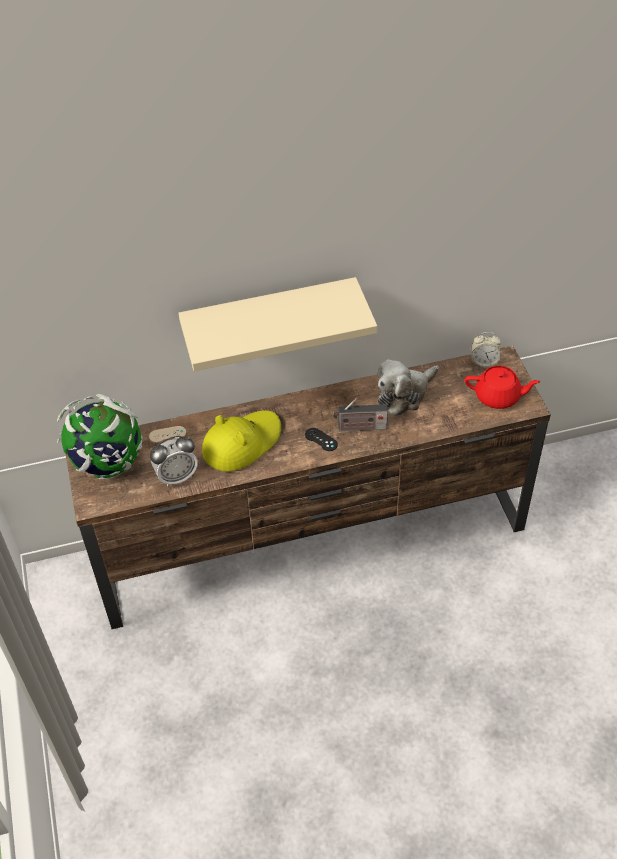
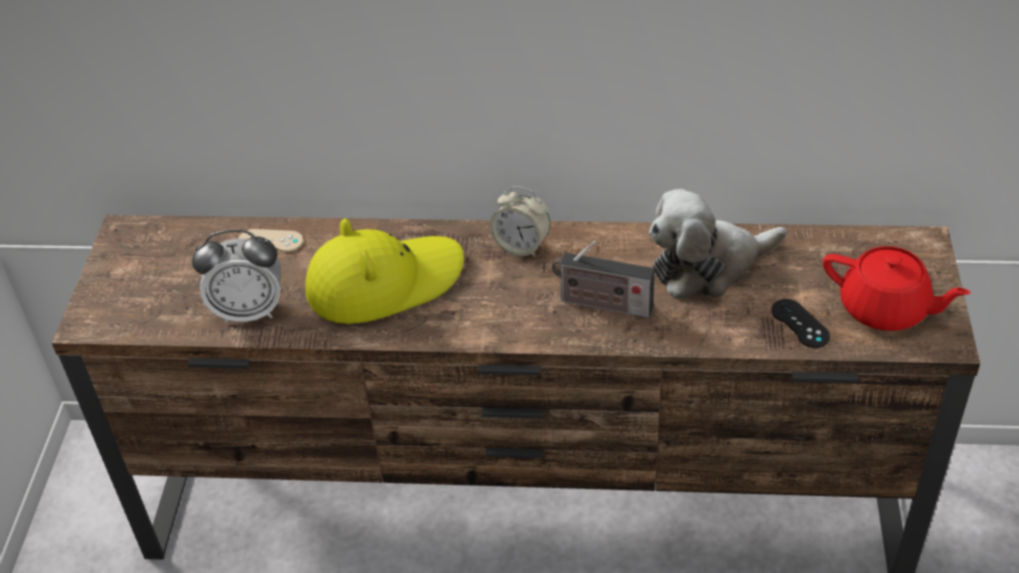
camera: 20 degrees right, 5 degrees down
globe [57,394,143,480] -> none
beige shelf [178,277,377,371] -> none
black game controller [305,428,338,451] -> black game controller moved to [771,299,830,348]
alarm clock [472,332,501,368] -> alarm clock moved to [490,186,550,257]

